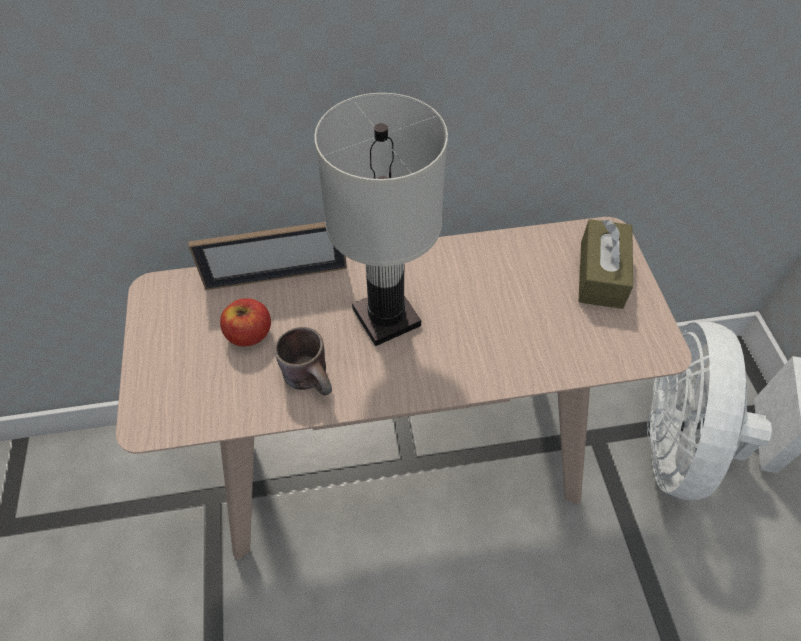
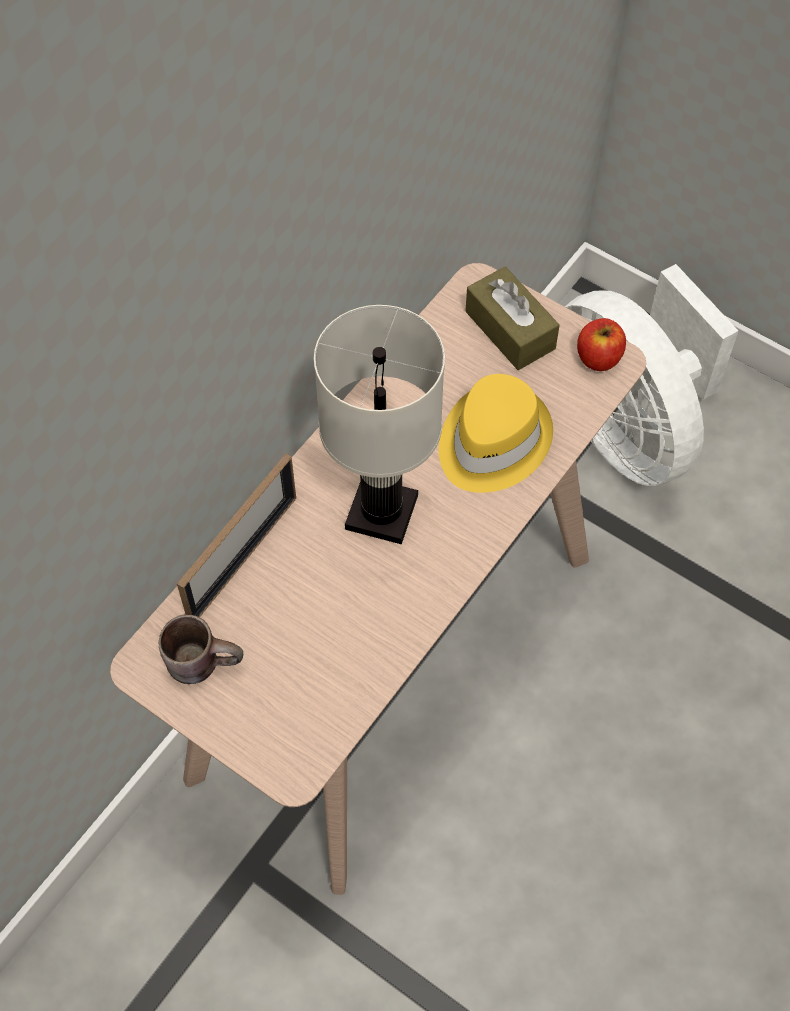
camera: 45 degrees left, 5 degrees up
apple [220,298,271,347] -> apple moved to [577,318,626,371]
brown mug [274,327,332,395] -> brown mug moved to [159,614,243,684]
none -> yellow hat [439,374,553,493]

